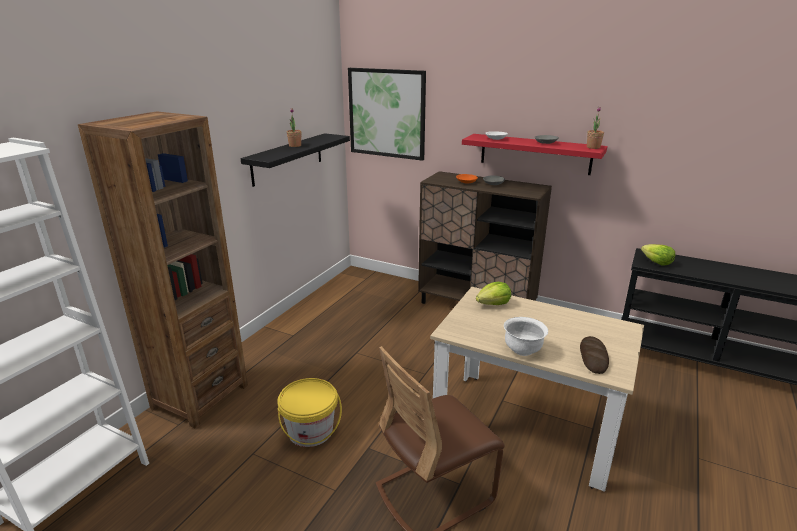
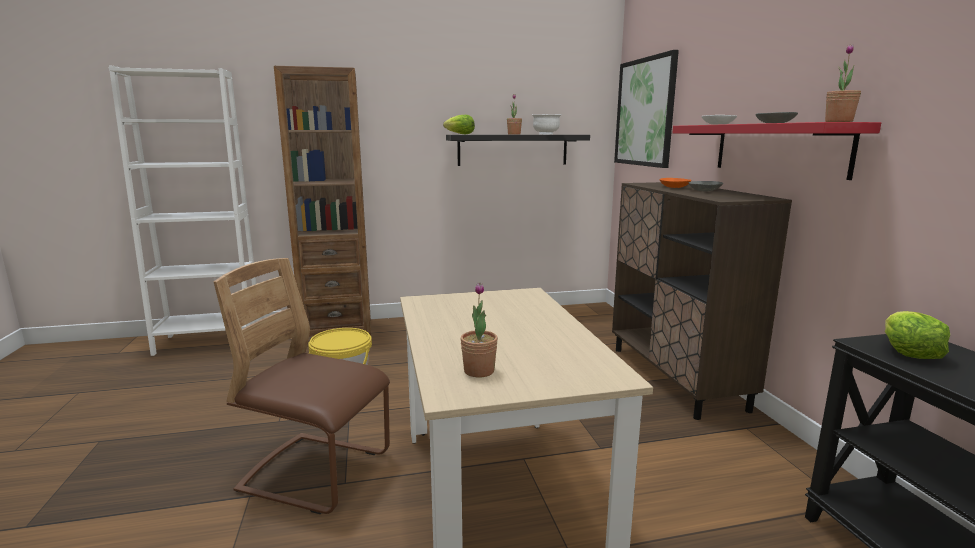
camera: 50 degrees right, 10 degrees down
lettuce [476,282,511,305] -> lettuce moved to [443,115,475,134]
white bowl [504,317,548,356] -> white bowl moved to [532,114,562,134]
bread [580,336,609,374] -> potted plant [460,283,498,377]

